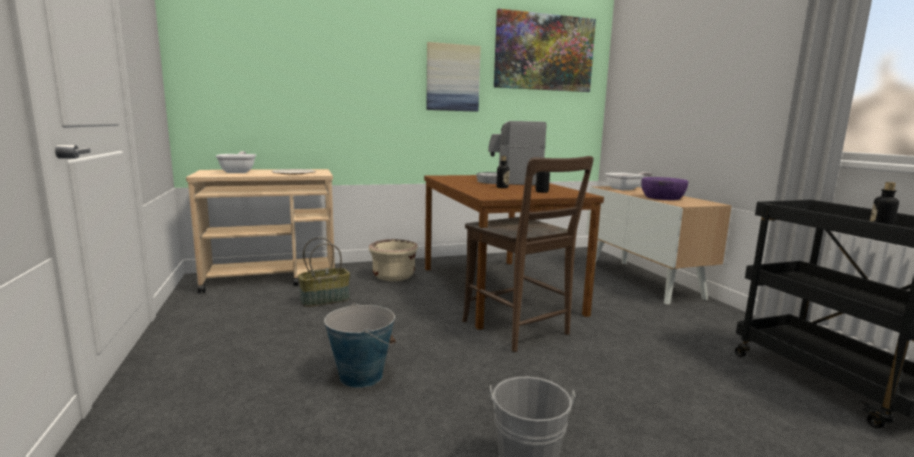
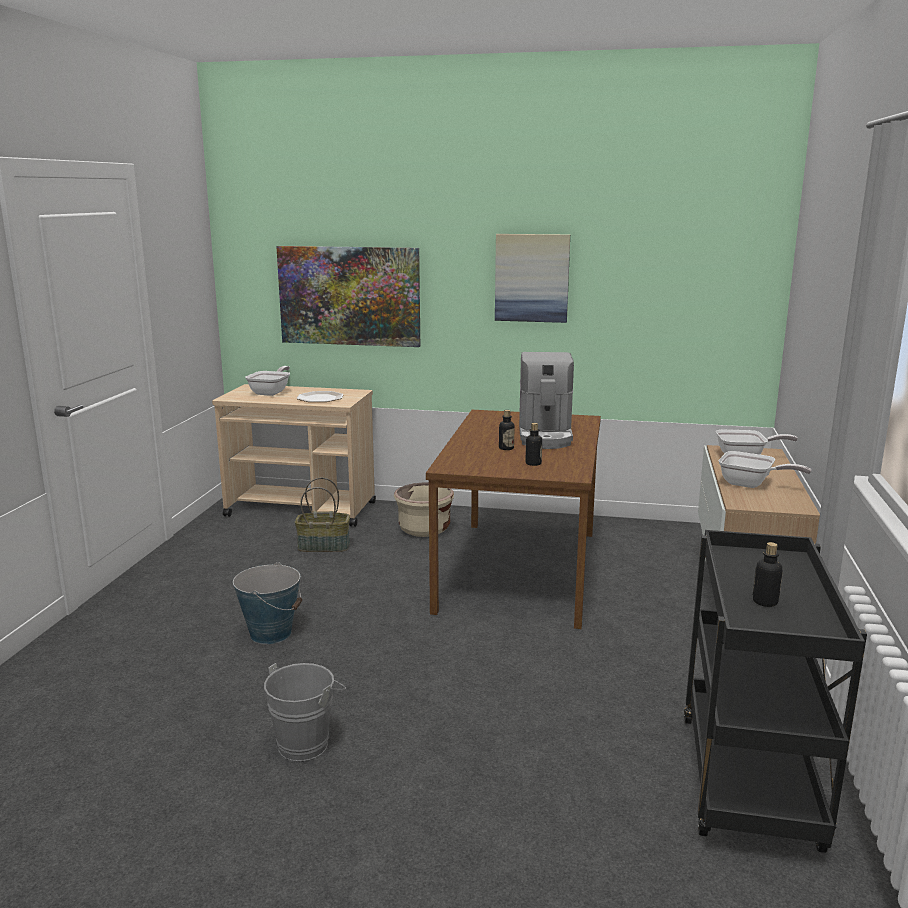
camera: 30 degrees right, 5 degrees up
brown chair [462,156,593,352] -> none
coffee machine [476,121,546,185] -> coffee machine turned 120 degrees counterclockwise [519,352,574,449]
picture [494,9,596,92] -> picture moved to [276,246,420,347]
purple bowl [641,177,688,200] -> frying pan [719,451,811,488]

